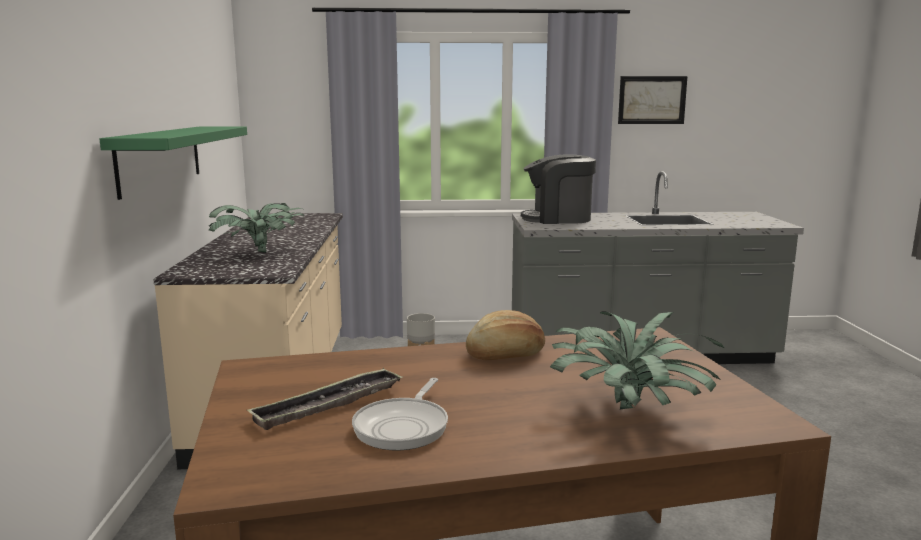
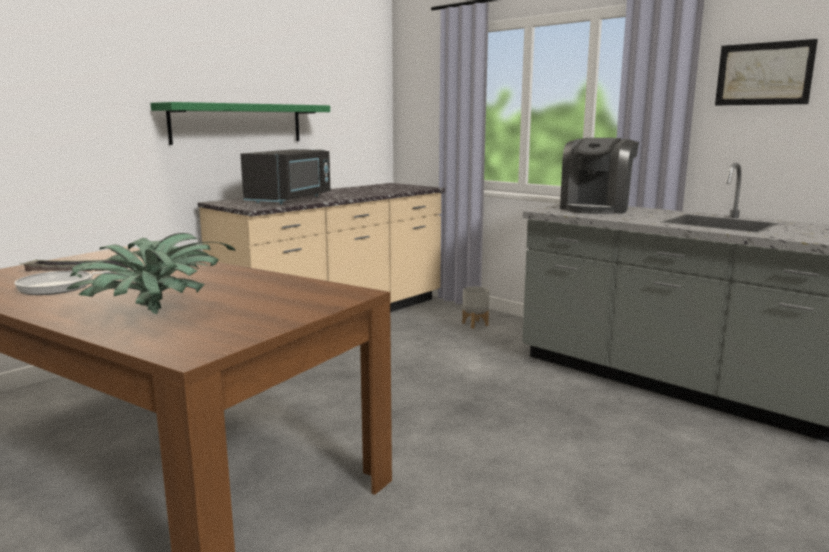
camera: 45 degrees right, 0 degrees up
potted plant [209,203,304,253] -> black microwave [240,149,331,204]
bread [466,310,545,360] -> none
coffee machine [521,154,596,224] -> coffee machine turned 105 degrees counterclockwise [560,138,639,214]

